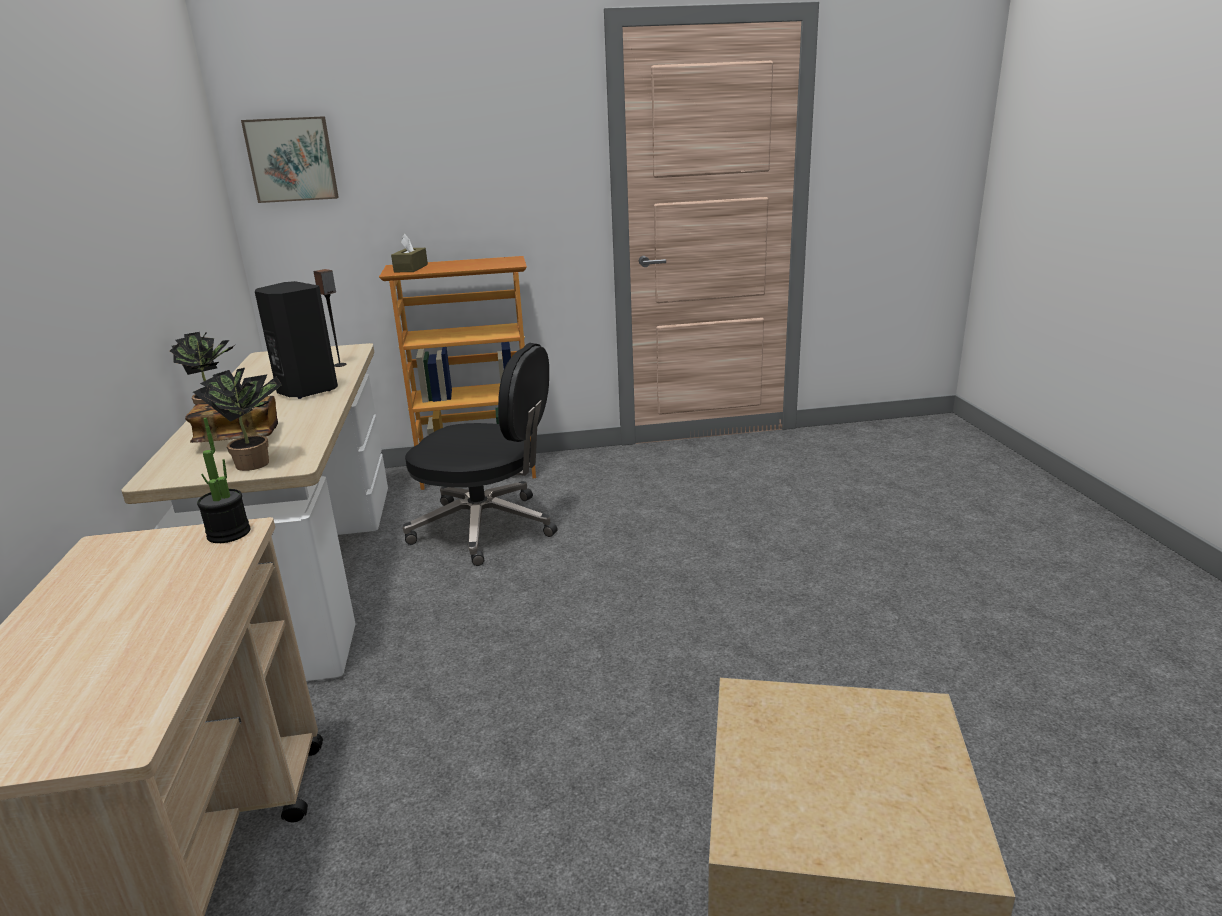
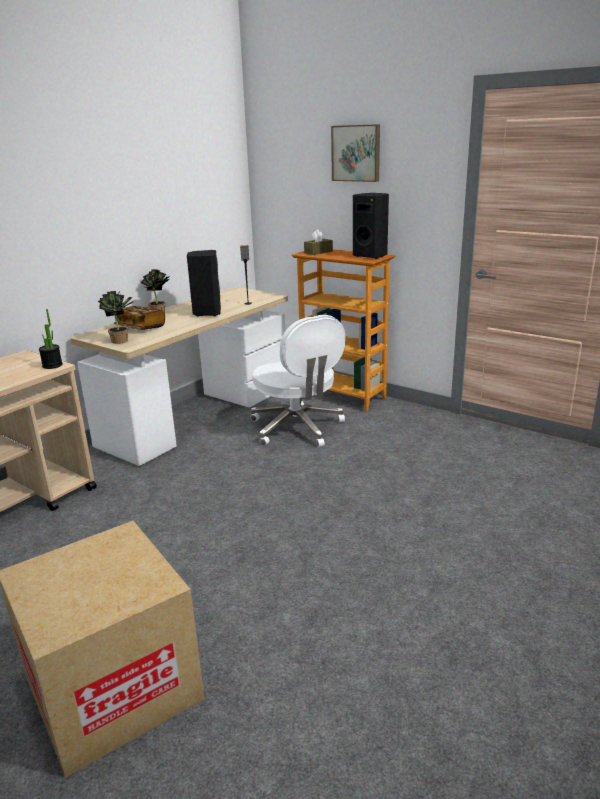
camera: 45 degrees right, 0 degrees up
picture [241,116,339,203] -> picture moved to [331,124,380,182]
black office chair [403,343,558,566] -> white office chair [251,315,345,447]
none -> black speaker [353,193,389,259]

